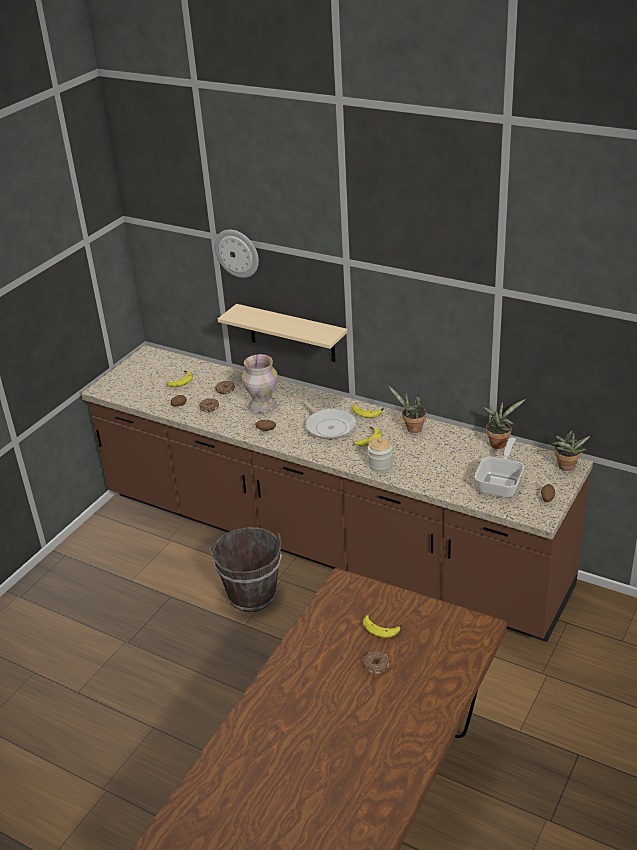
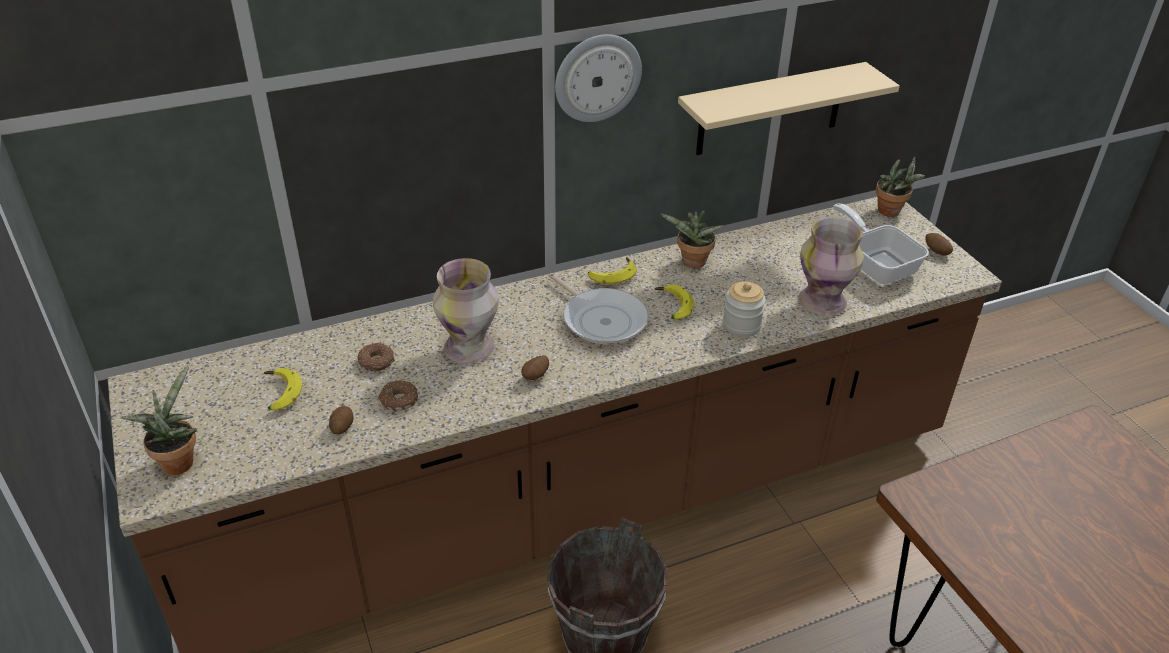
camera: 55 degrees left, 5 degrees up
wall clock [215,230,259,278] -> wall clock moved to [555,34,642,122]
beige shelf [218,304,348,362] -> beige shelf moved to [678,62,900,155]
frying pan [301,400,356,440] -> frying pan turned 45 degrees clockwise [548,273,649,344]
donut [362,651,390,674] -> none
banana [363,615,403,637] -> none
potted plant [483,399,526,449] -> potted plant moved to [121,364,197,475]
none -> vase [798,216,864,316]

